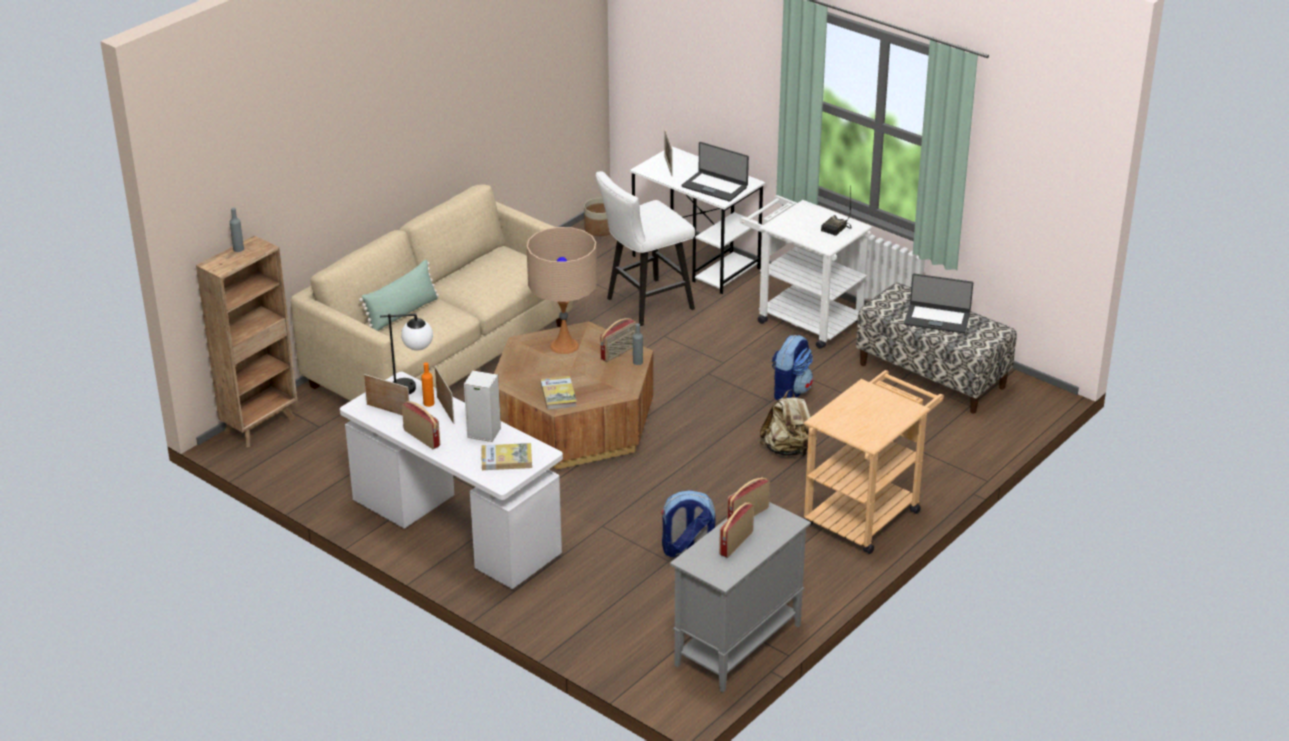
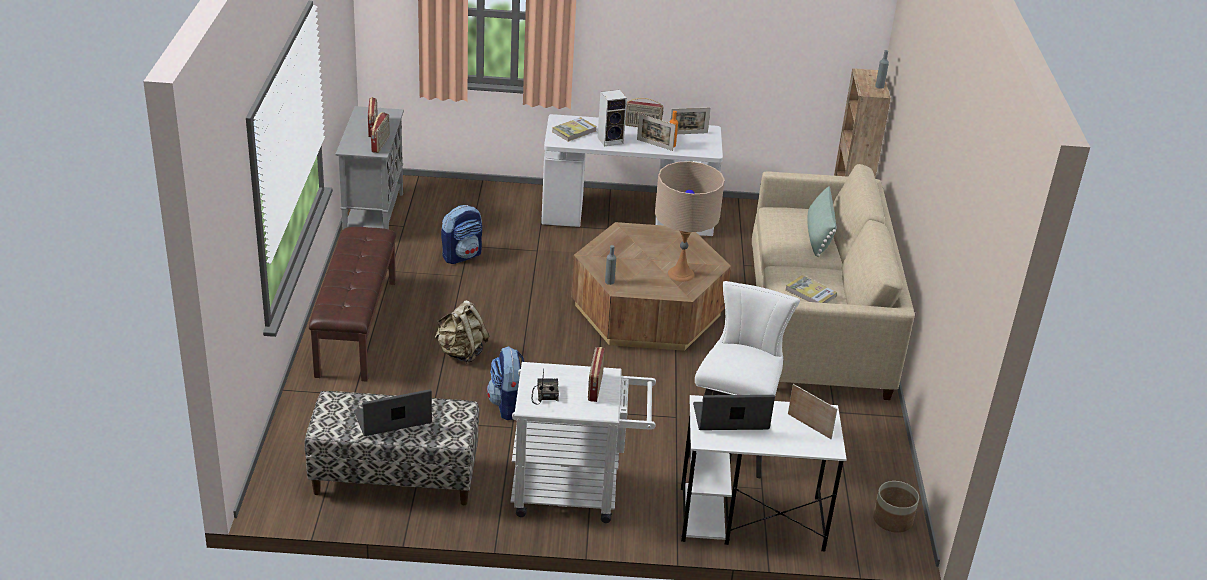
camera: 140 degrees right, 0 degrees up
table lamp [380,314,433,394] -> none
book [541,376,577,410] -> book moved to [786,275,837,303]
radio [600,318,637,362] -> radio moved to [588,347,605,402]
beige cart [804,370,944,554] -> brown bench [309,227,396,382]

